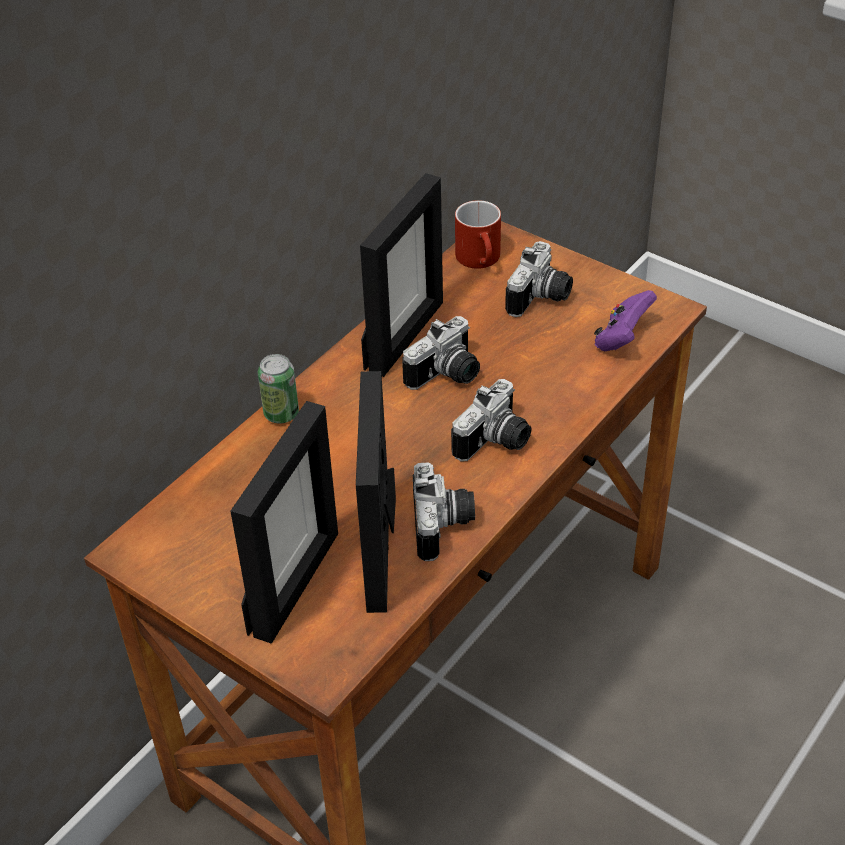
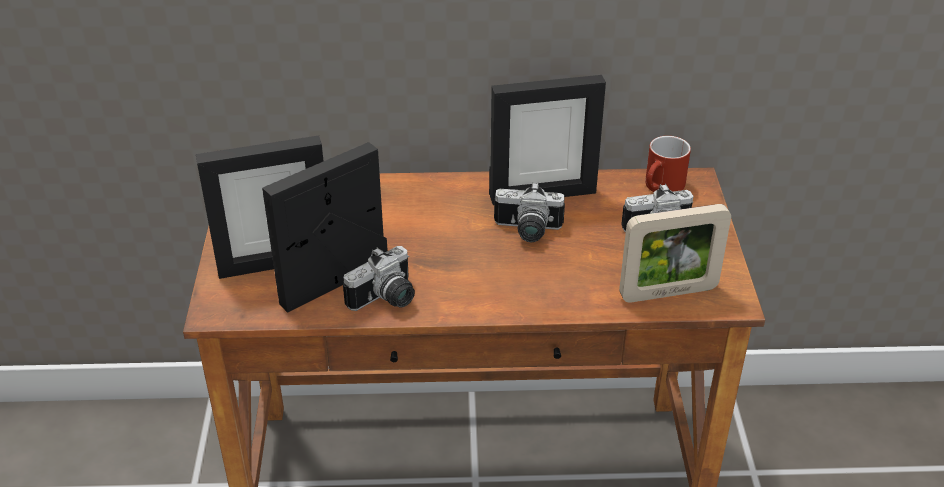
camera: 50 degrees right, 5 degrees down
can [258,354,299,424] -> none
camera [451,379,531,462] -> none
purple game controller [594,290,657,351] -> picture frame [619,204,731,303]

